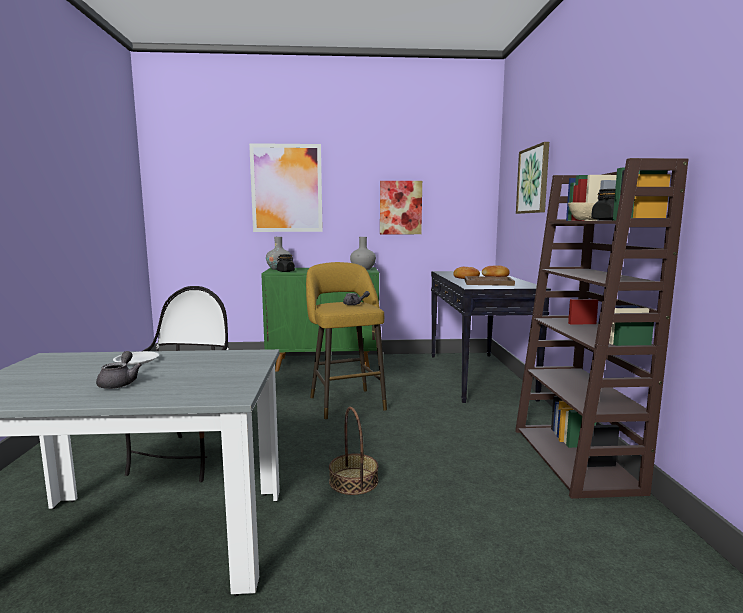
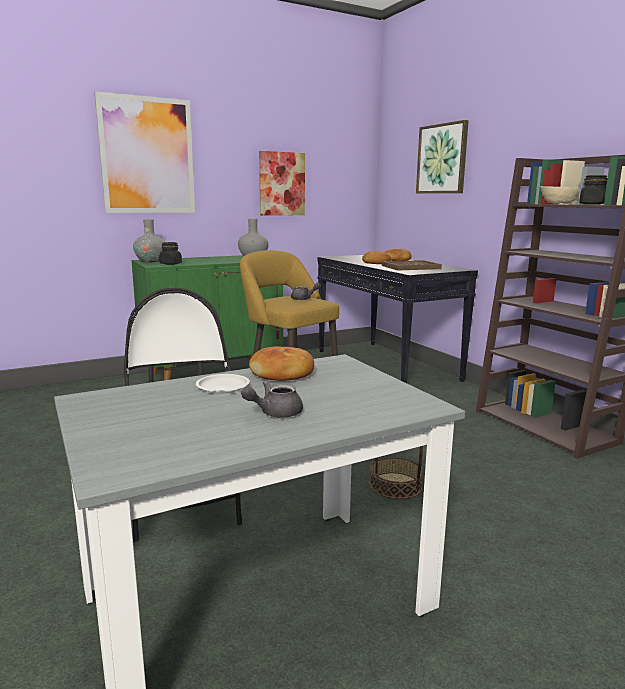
camera: 25 degrees left, 5 degrees up
grey teapot [96,351,142,389] -> grey teapot turned 90 degrees counterclockwise [241,381,303,417]
none -> bread [249,346,314,381]

